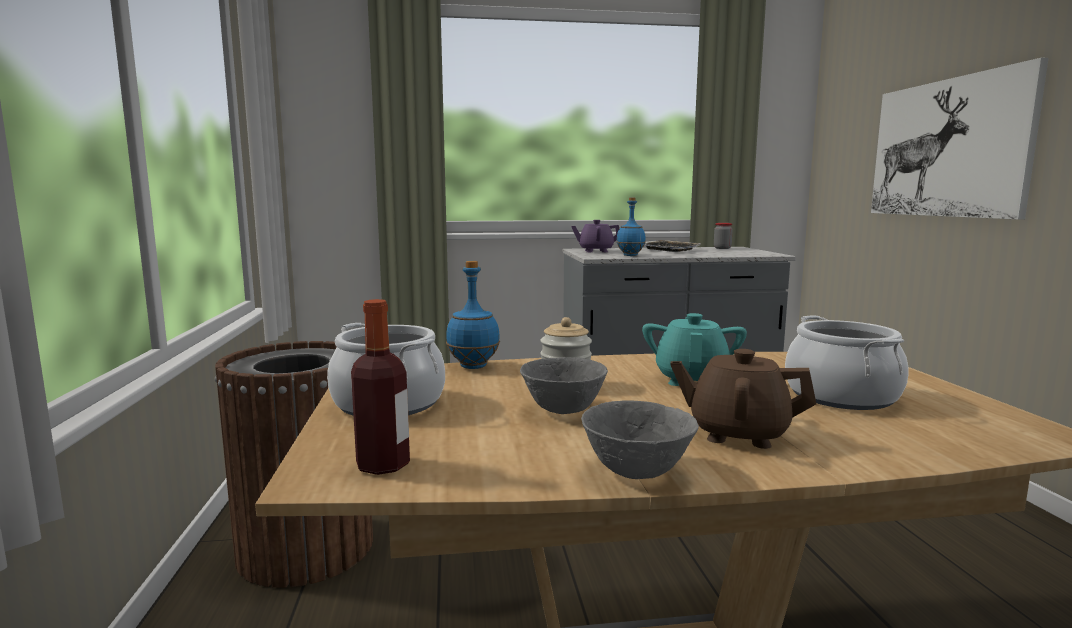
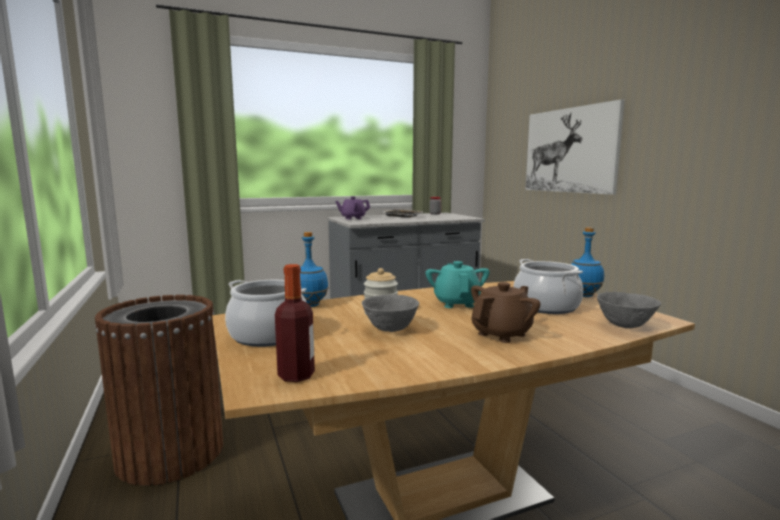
camera: 15 degrees left, 0 degrees up
grey bowl [581,401,699,479] -> grey bowl moved to [597,292,661,328]
blue bottle [616,197,646,256] -> blue bottle moved to [571,227,604,297]
brown teapot [670,349,816,449] -> brown teapot turned 135 degrees clockwise [471,282,541,343]

